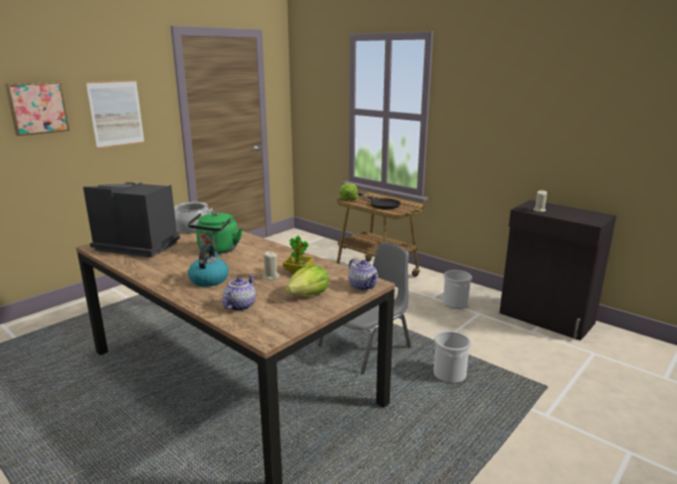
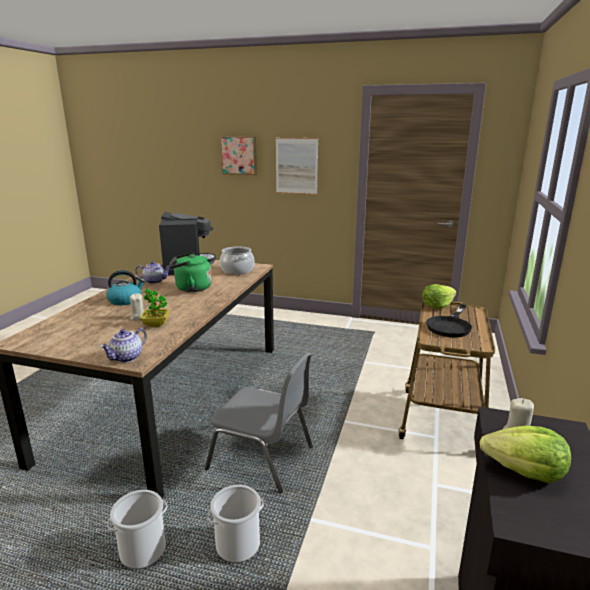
camera: 65 degrees right, 0 degrees up
teapot [222,275,256,311] -> teapot moved to [136,261,169,284]
lettuce [286,265,329,296] -> lettuce moved to [479,426,571,484]
bucket [443,270,472,309] -> bucket moved to [107,490,167,569]

